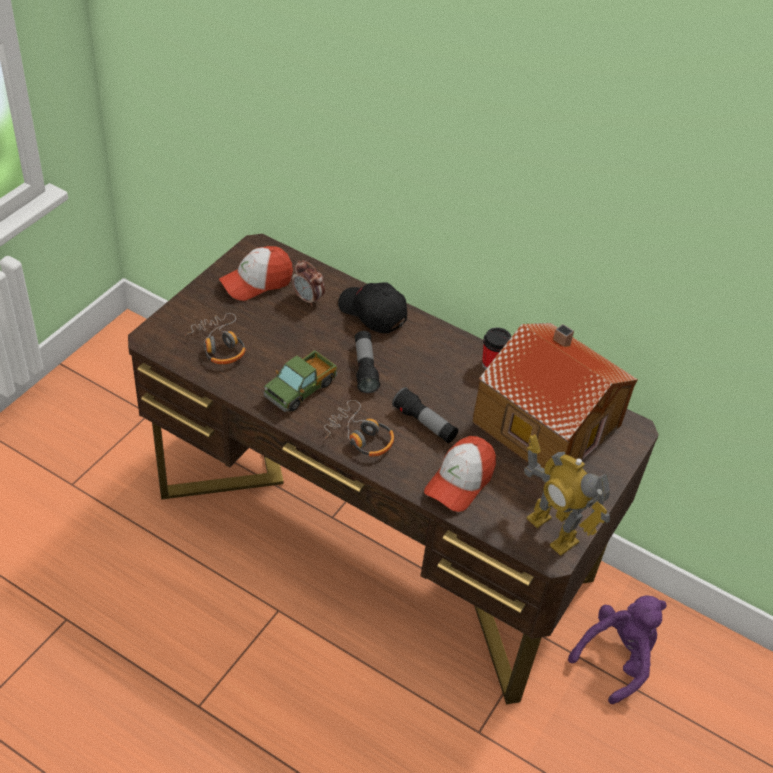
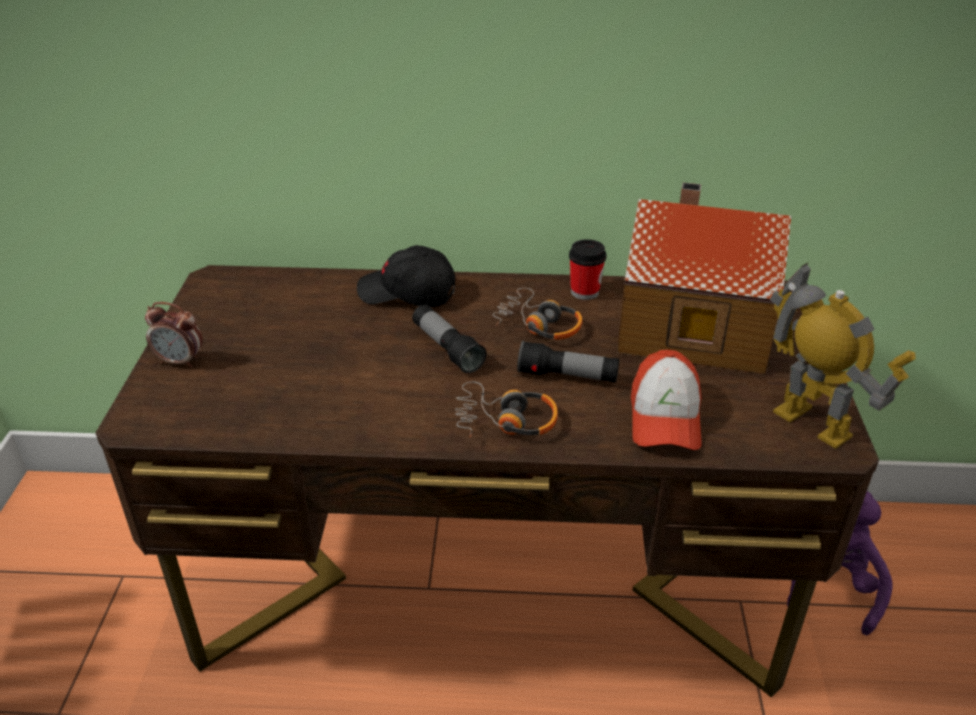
camera: 25 degrees left, 10 degrees down
headphones [185,313,246,364] -> headphones moved to [492,288,582,340]
cap [219,246,293,301] -> none
toy truck [264,350,337,412] -> none
alarm clock [292,260,325,307] -> alarm clock moved to [145,302,203,368]
toy robot [524,435,610,556] -> toy robot turned 150 degrees counterclockwise [770,263,916,449]

